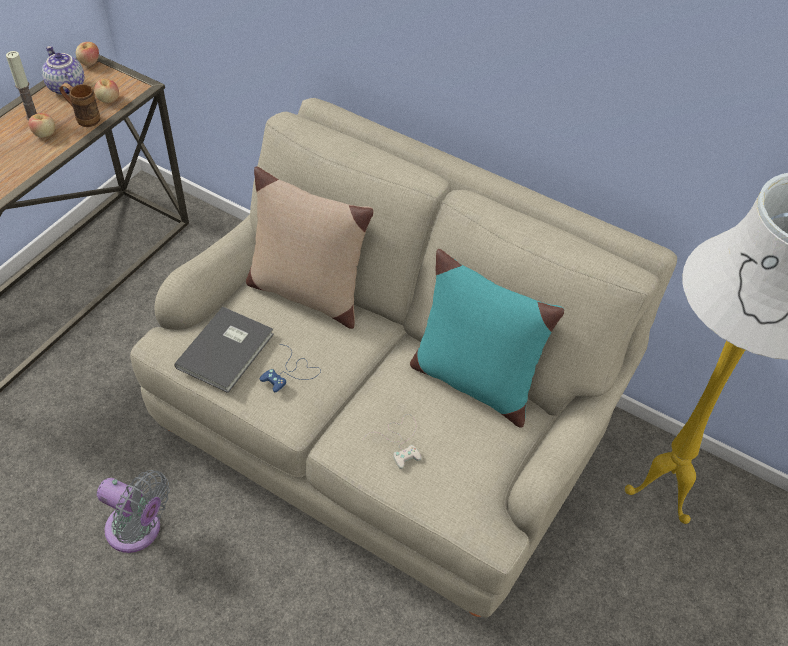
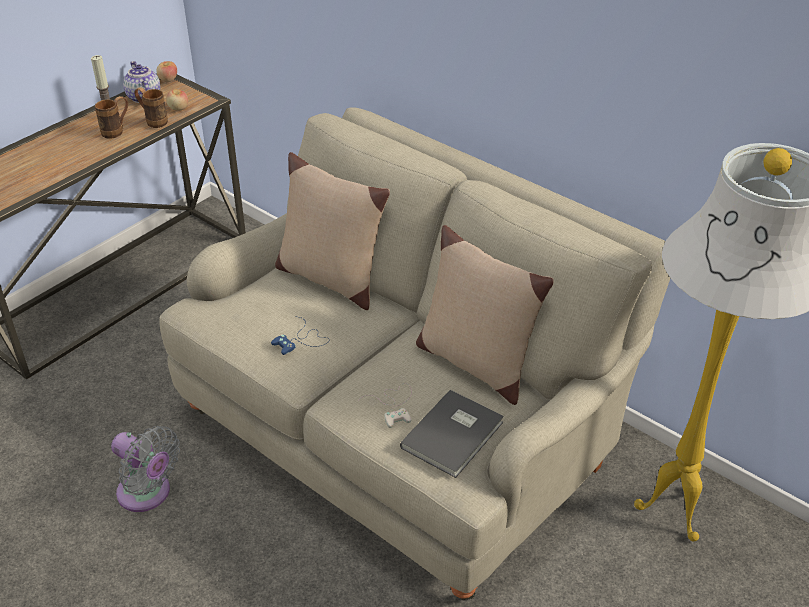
camera: 10 degrees right, 10 degrees down
apple [29,113,55,138] -> brown mug [95,96,128,139]
grey book [174,307,274,393] -> grey book moved to [400,390,504,478]
turquoise pillow [410,249,564,428] -> beige pillow [416,225,554,405]

